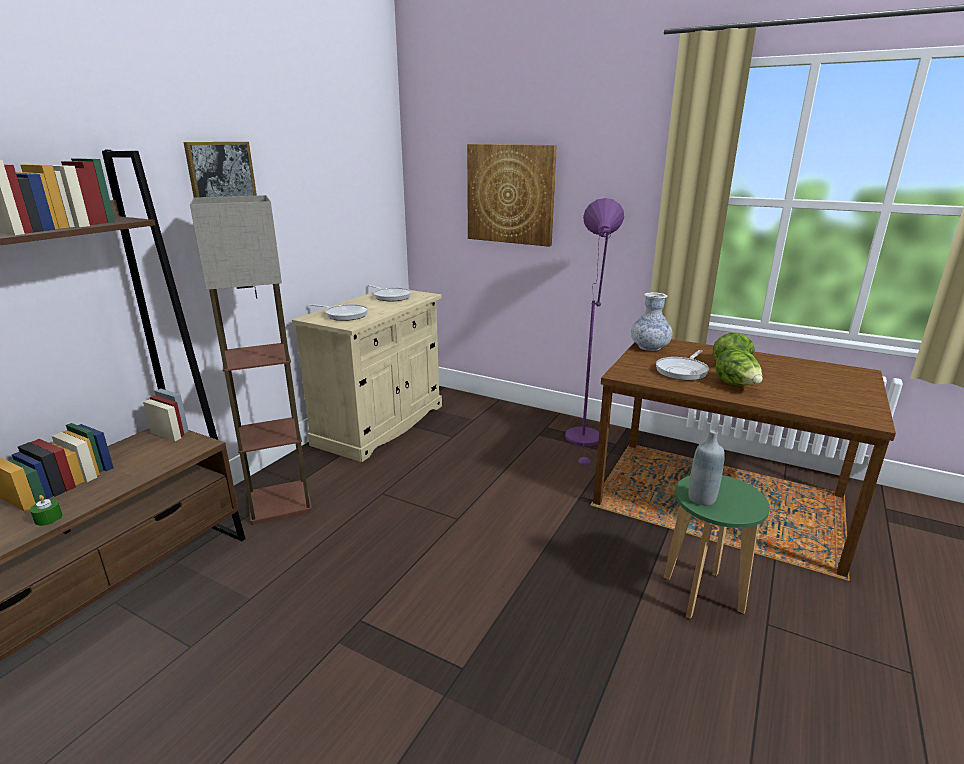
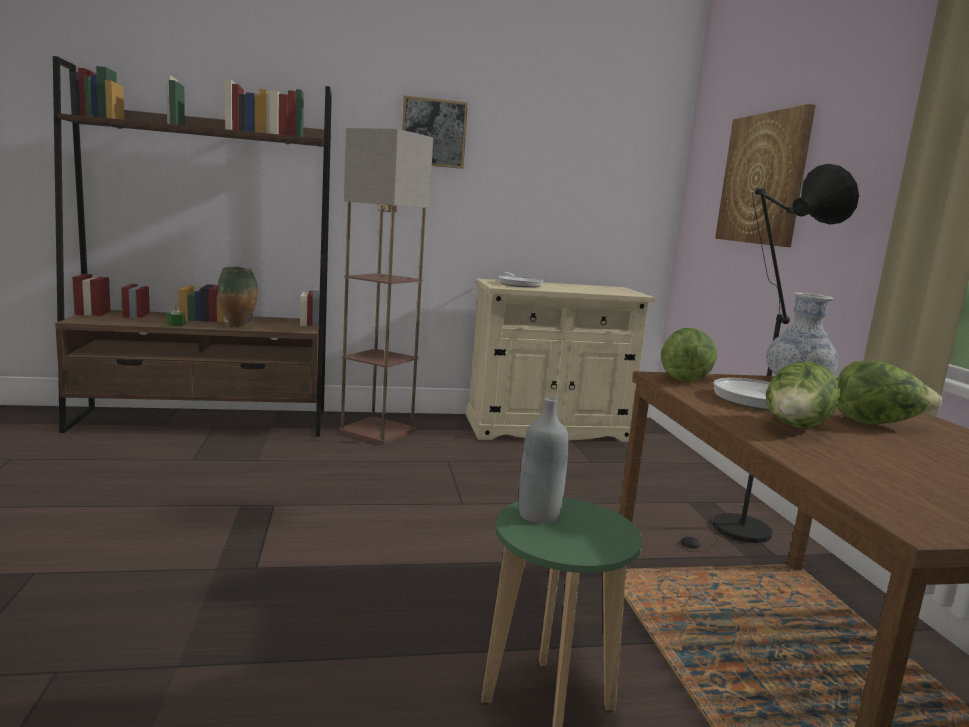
camera: 50 degrees right, 10 degrees down
frying pan [367,285,412,301] -> none
purple floor lamp [565,198,624,467] -> black floor lamp [680,164,859,552]
none -> vase [218,267,258,328]
none -> lettuce [661,328,717,382]

